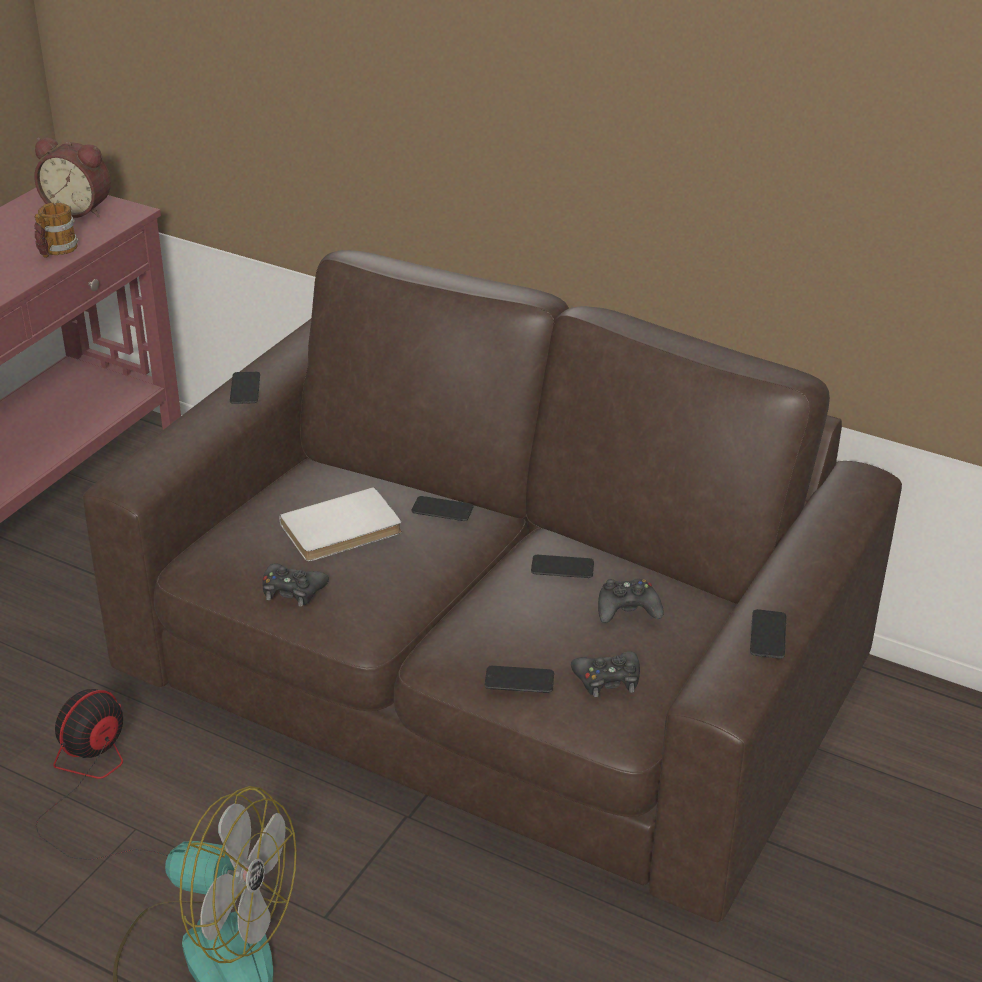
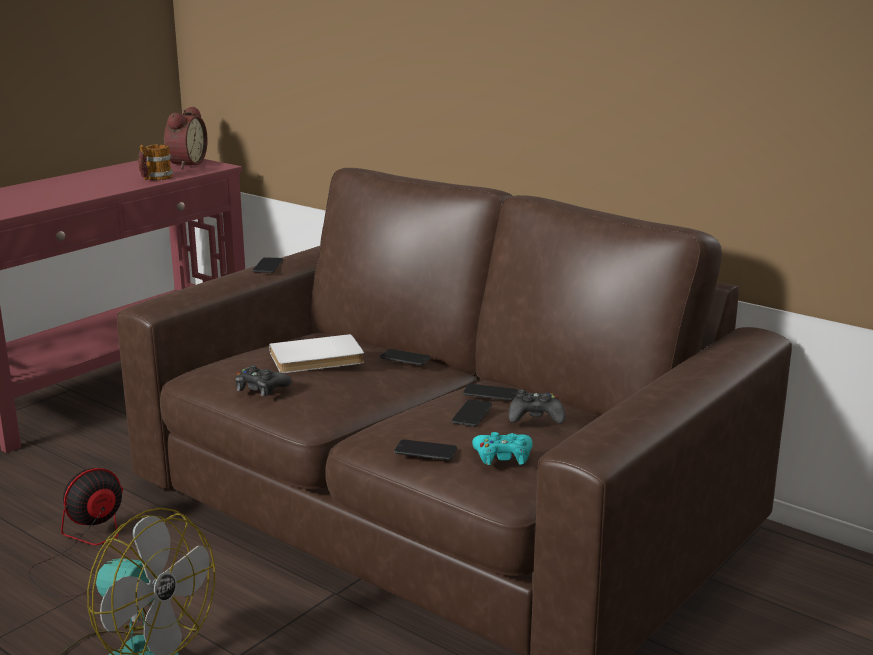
camera: 10 degrees right, 15 degrees down
alarm clock [34,138,111,218] -> alarm clock turned 105 degrees counterclockwise [164,106,208,169]
black game controller [571,651,640,697] -> turquoise game controller [472,432,533,465]
phone [750,609,786,659] -> phone moved to [451,399,492,426]

